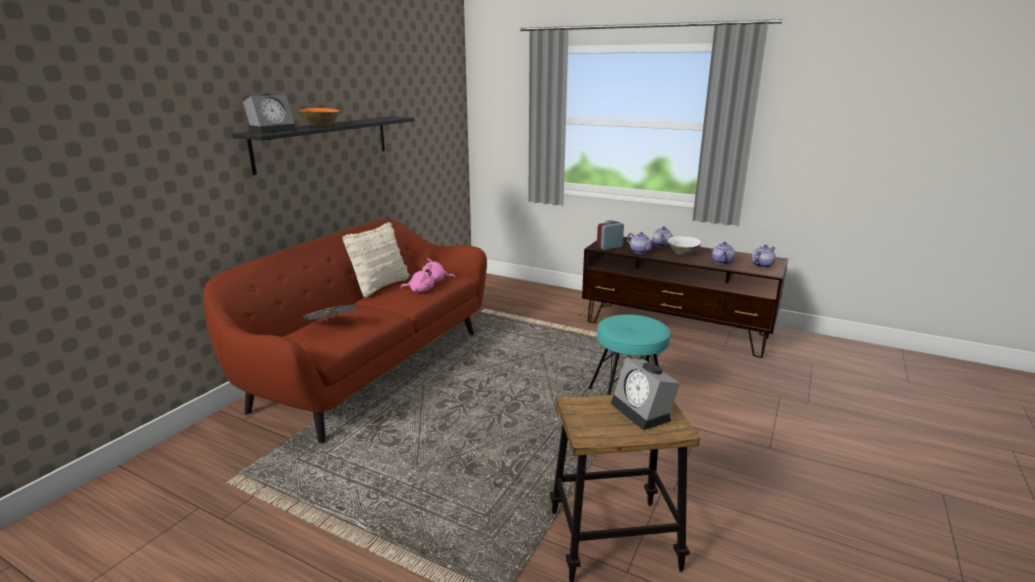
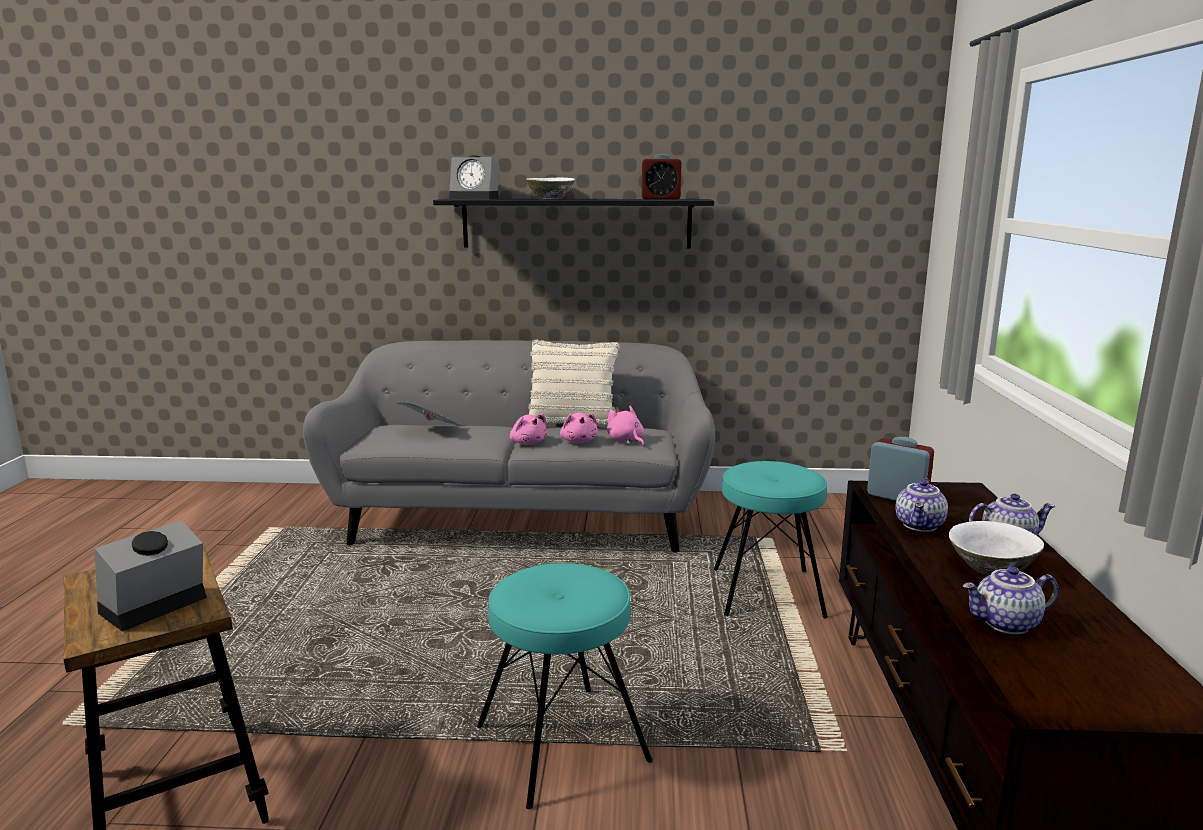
camera: 65 degrees right, 5 degrees down
brown sofa [203,220,487,443] -> grey sofa [303,340,715,552]
orange bowl [299,108,340,126] -> white bowl [526,177,575,199]
teapot [752,245,776,268] -> none
none -> pink plush toy [510,414,548,445]
none -> alarm clock [642,154,682,200]
none -> turquoise stool [714,461,828,619]

